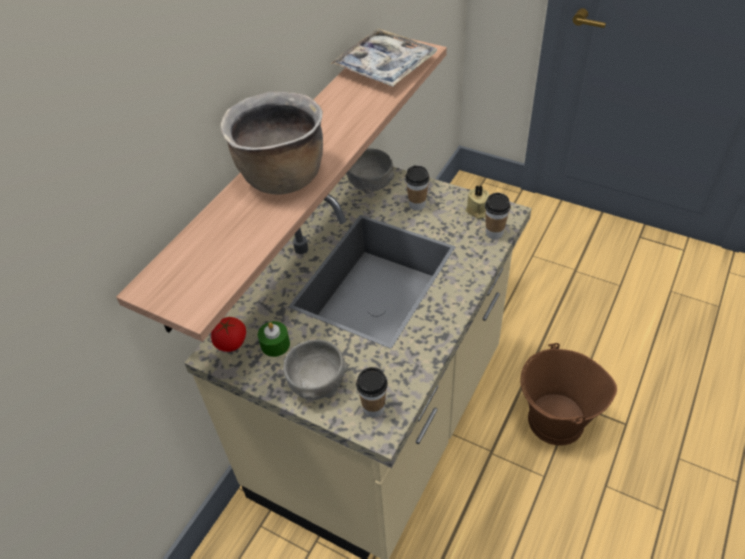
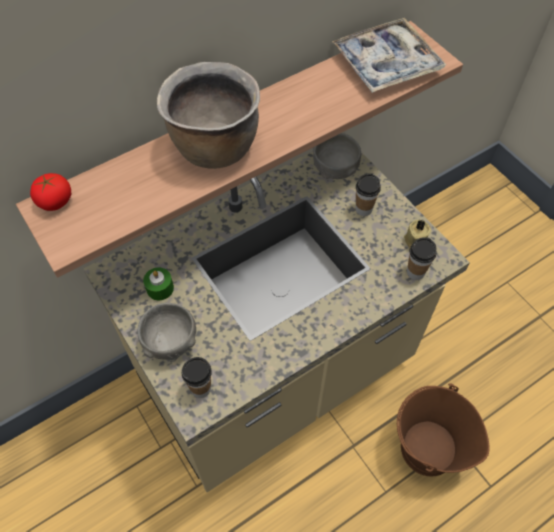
camera: 25 degrees right, 10 degrees up
tomato [211,317,246,352] -> tomato moved to [30,173,71,211]

